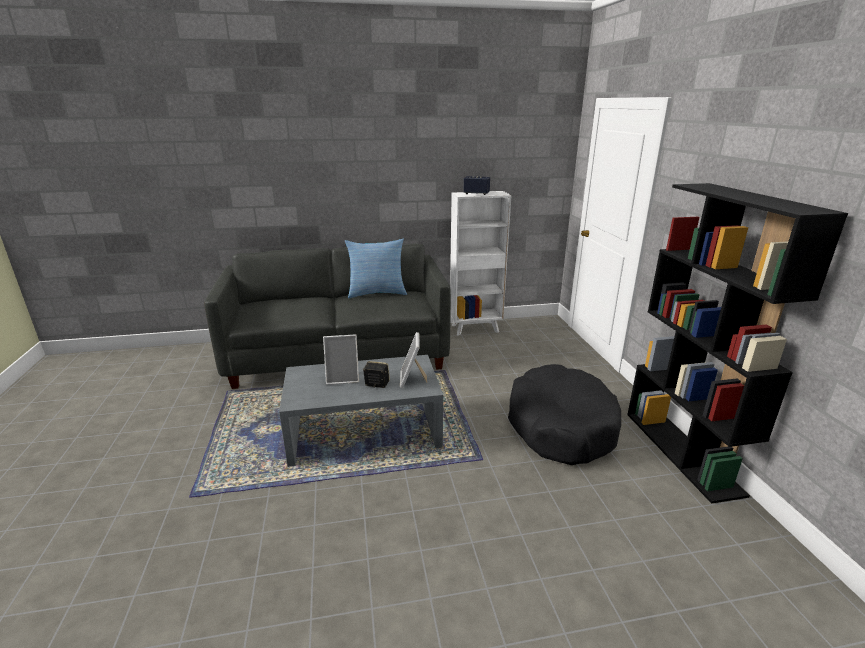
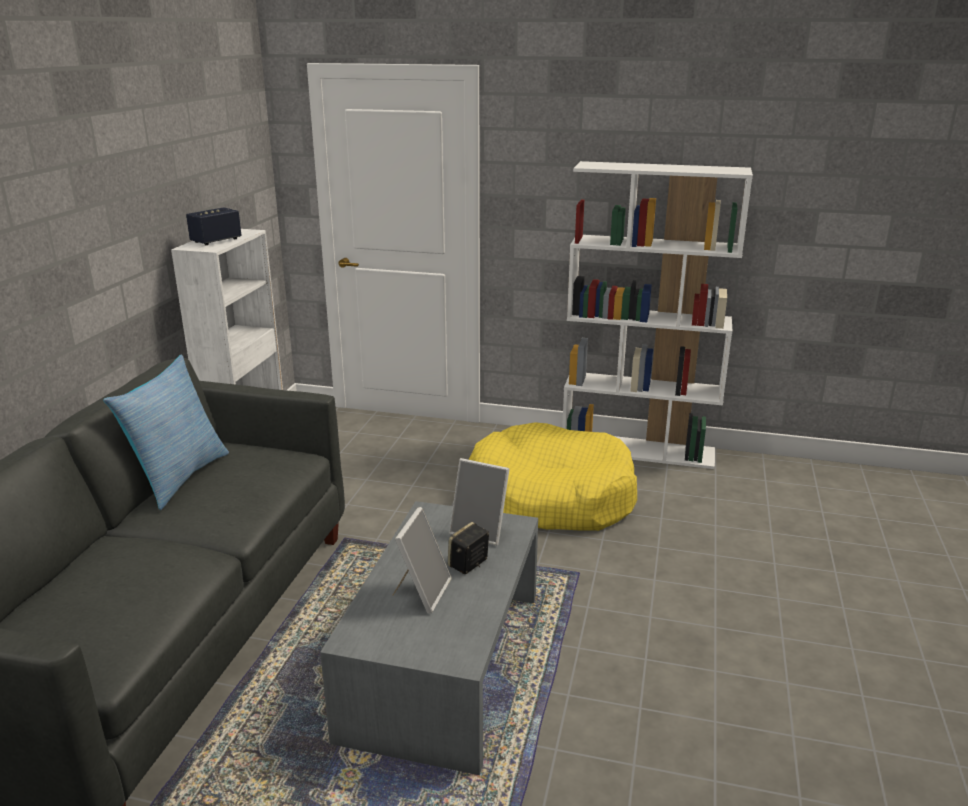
camera: 65 degrees left, 0 degrees up
black dog bed [508,364,621,465] -> yellow dog bed [468,422,637,531]
black bookcase [627,183,848,504] -> white bookcase [562,161,753,469]

